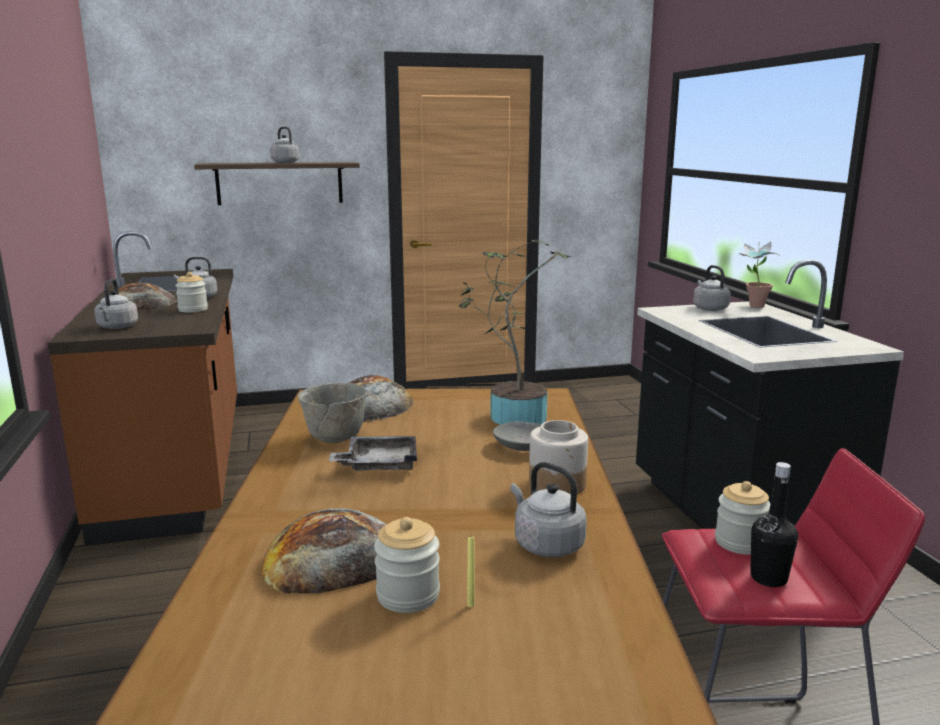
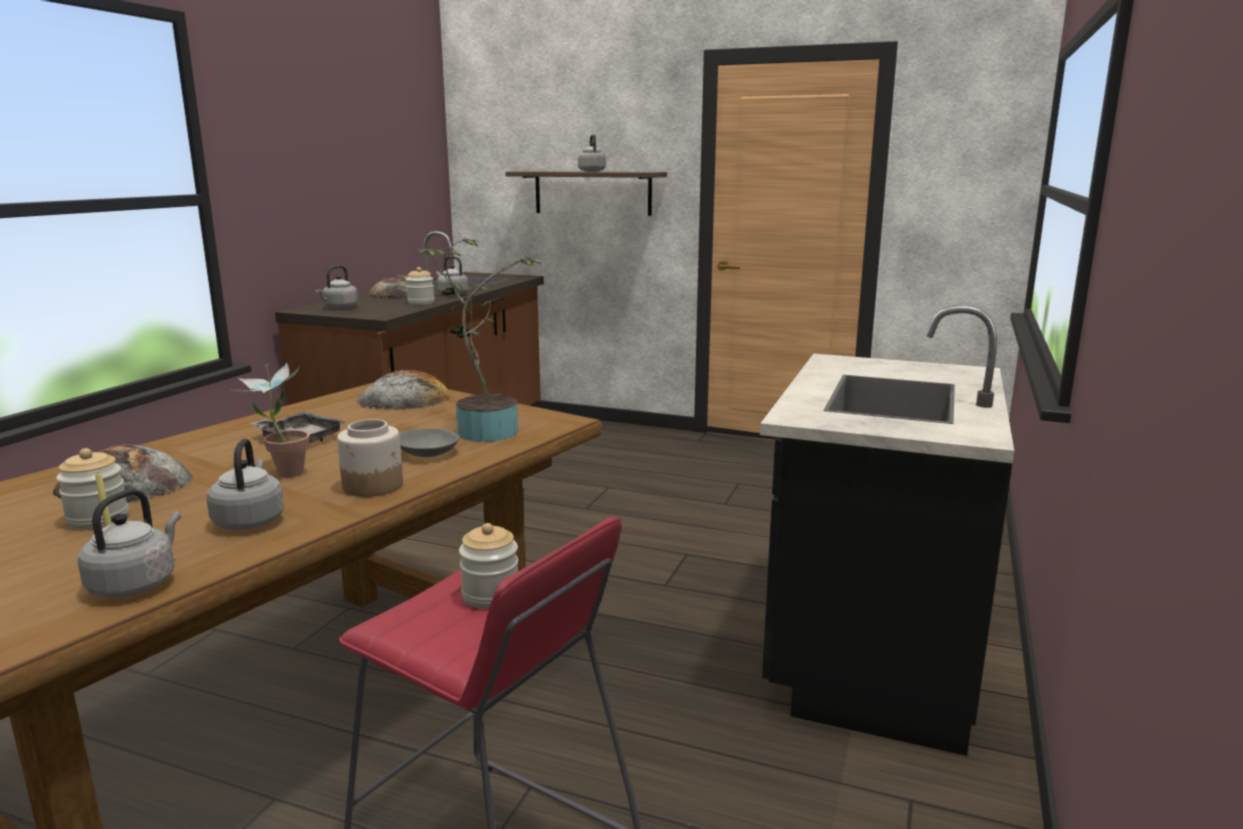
camera: 35 degrees right, 0 degrees up
grey bowl [298,383,367,443] -> none
grey kettle [693,265,731,311] -> grey kettle moved to [78,489,181,598]
potted plant [739,241,780,308] -> potted plant moved to [227,363,310,477]
black bottle [750,462,798,587] -> none

